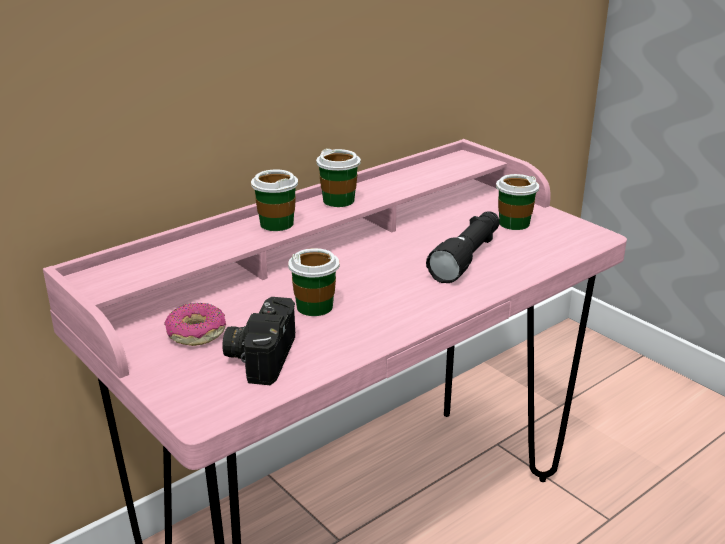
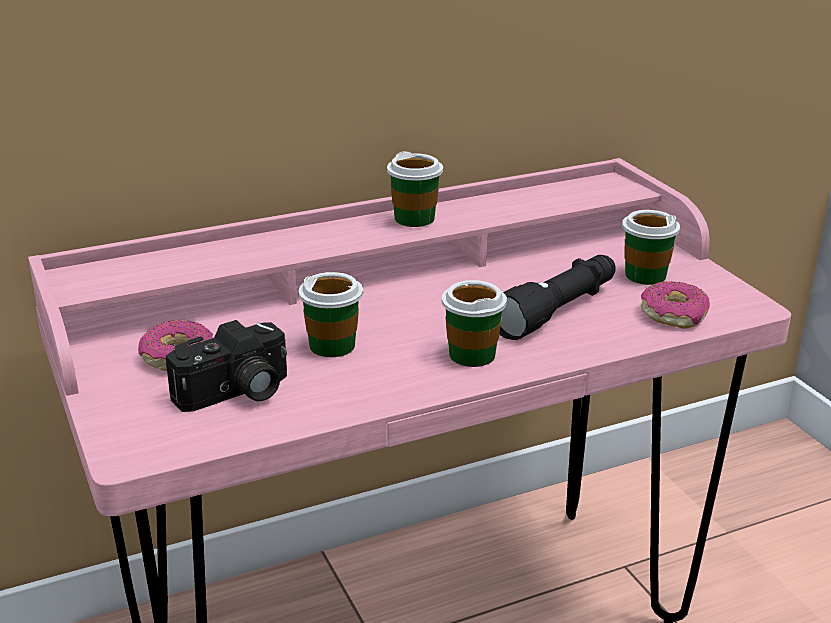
camera: 15 degrees right, 0 degrees up
camera [222,297,295,385] -> camera turned 150 degrees counterclockwise [166,320,287,412]
cup [251,169,298,231] -> cup moved to [442,280,507,367]
none -> donut [641,281,710,328]

